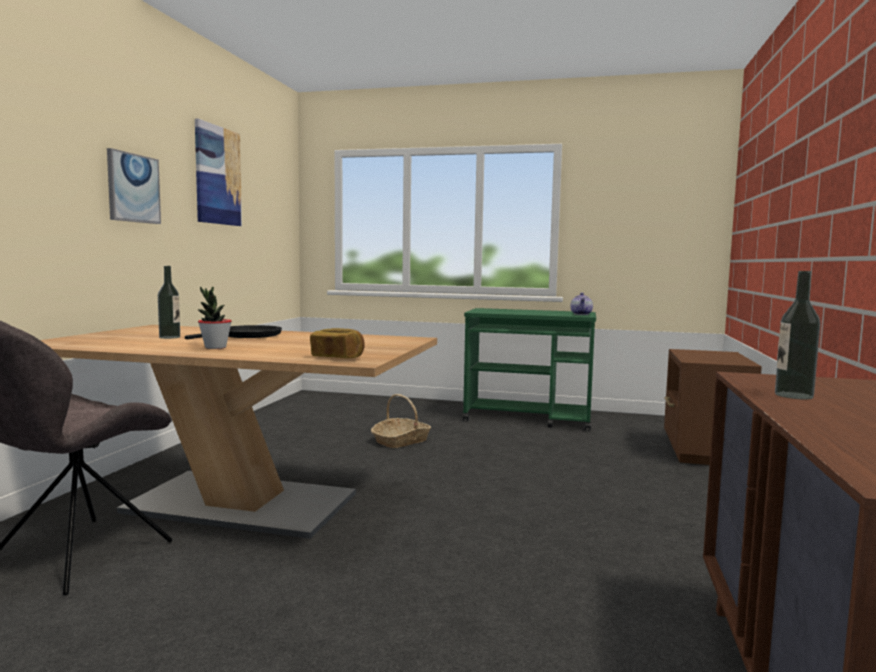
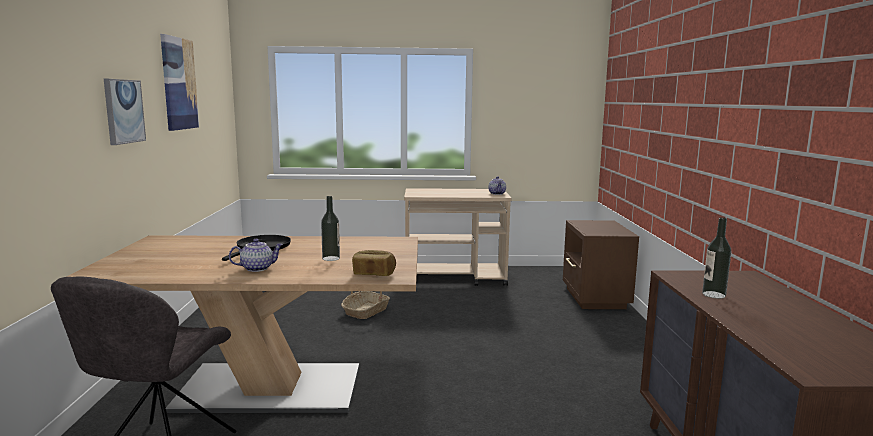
camera: 15 degrees left, 5 degrees up
bottle [158,266,180,339] -> bottle moved to [321,196,340,261]
potted plant [198,286,232,349] -> teapot [229,239,283,272]
green cart [463,308,596,431] -> beige cart [404,188,512,286]

